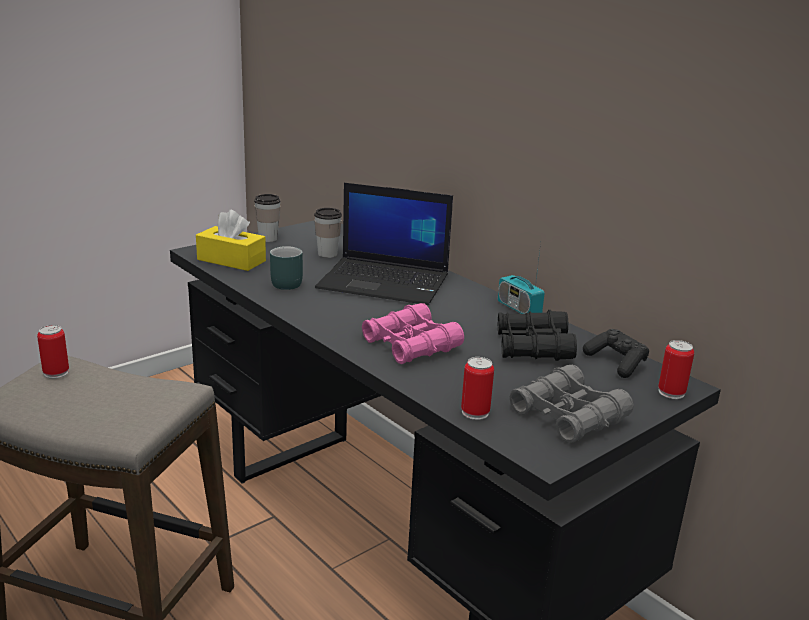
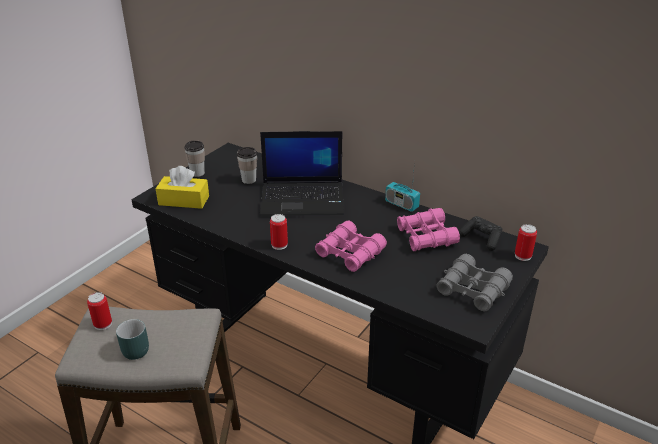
camera: 15 degrees left, 10 degrees up
turquoise mug [270,246,303,290] -> turquoise mug moved to [116,319,149,360]
can [461,357,494,420] -> can moved to [270,214,288,250]
black binoculars [498,310,577,361] -> pink binoculars [397,208,460,251]

